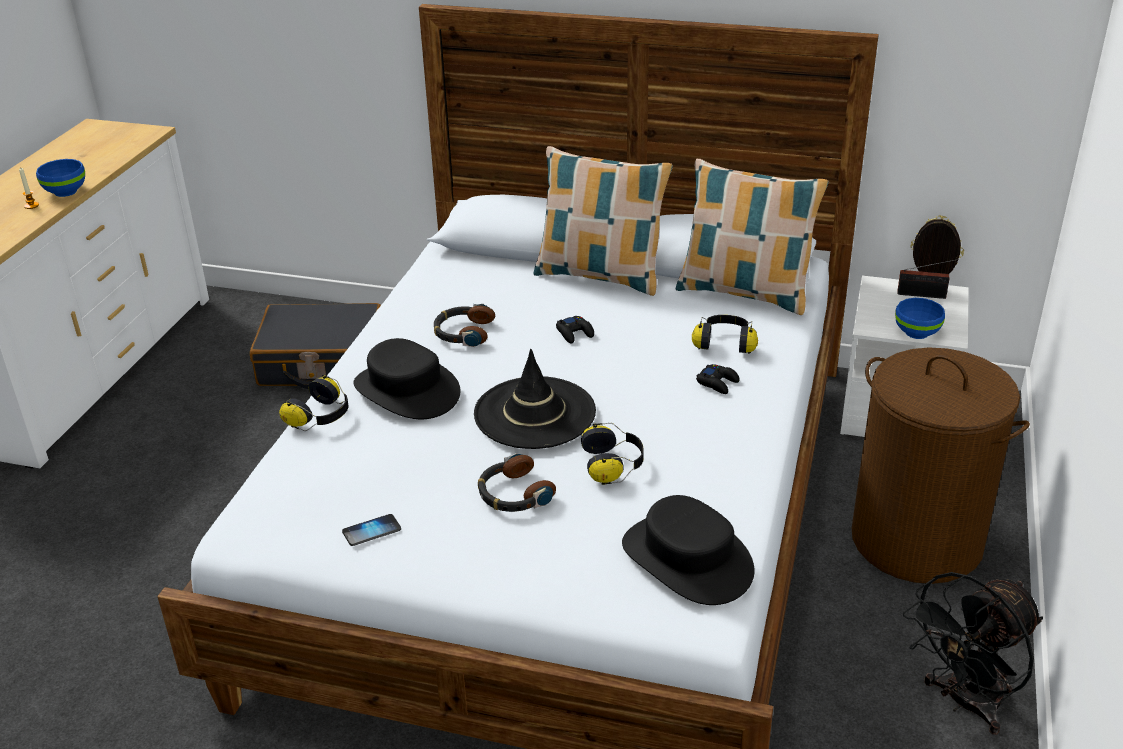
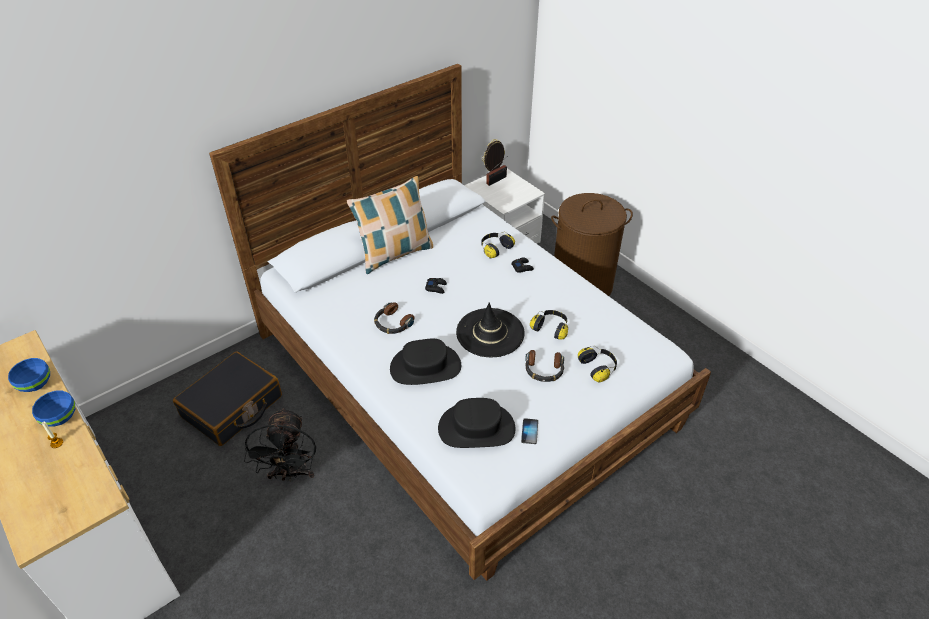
camera: 55 degrees left, 10 degrees up
headphones [279,375,348,431] -> headphones moved to [578,346,617,382]
black hat [622,495,754,605] -> black hat moved to [438,398,515,448]
pillow [676,159,829,315] -> none
blue bowl [895,298,945,339] -> blue bowl moved to [8,358,50,392]
black fan [903,572,1043,735] -> black fan moved to [244,407,316,481]

